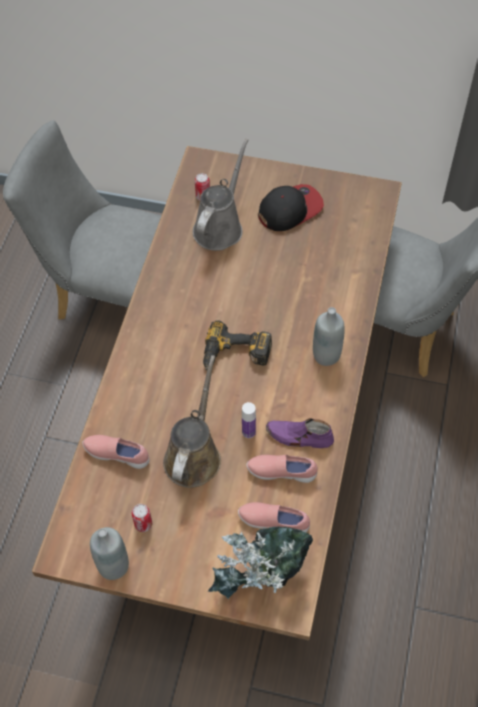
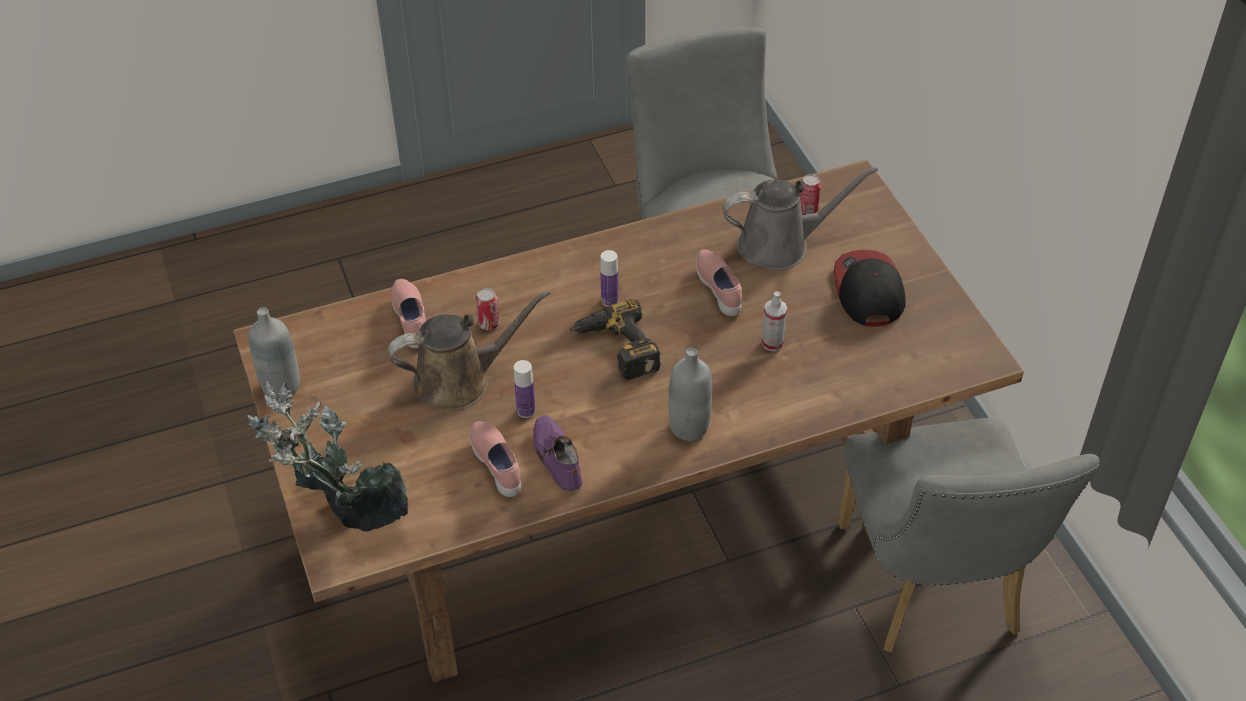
camera: 55 degrees right, 10 degrees down
can [131,504,152,532] -> can moved to [475,288,500,330]
pink shoe [238,502,310,533] -> pink shoe moved to [696,250,742,316]
cap [258,184,324,231] -> cap turned 120 degrees counterclockwise [834,250,906,327]
none -> bottle [600,250,619,307]
none -> spray bottle [761,291,787,351]

